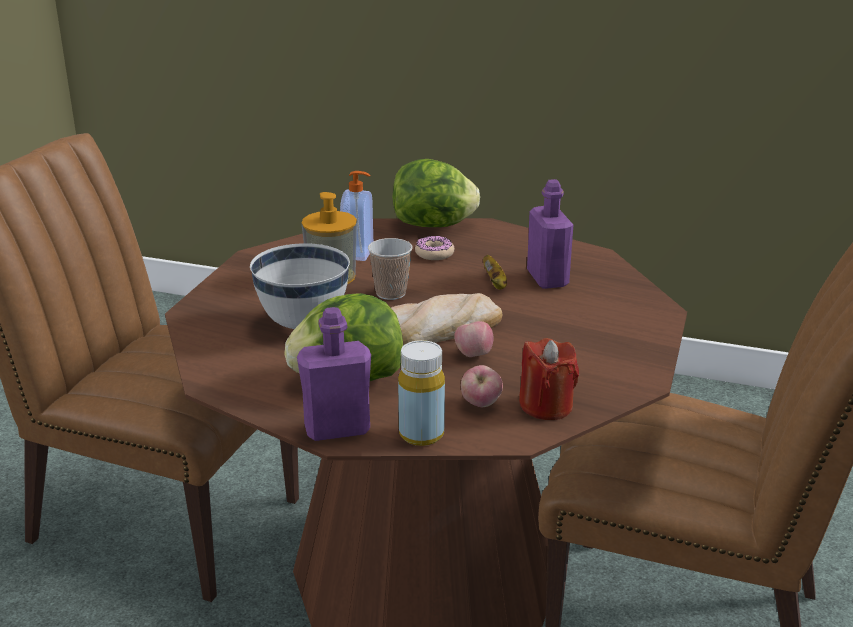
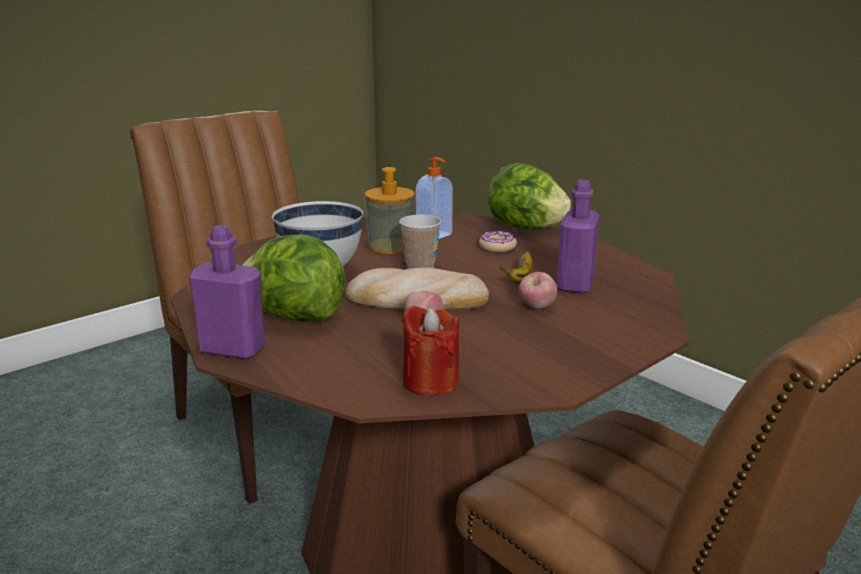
camera: 30 degrees right, 5 degrees down
yellow bottle [398,340,445,446] -> none
apple [461,365,503,407] -> apple moved to [519,272,557,309]

